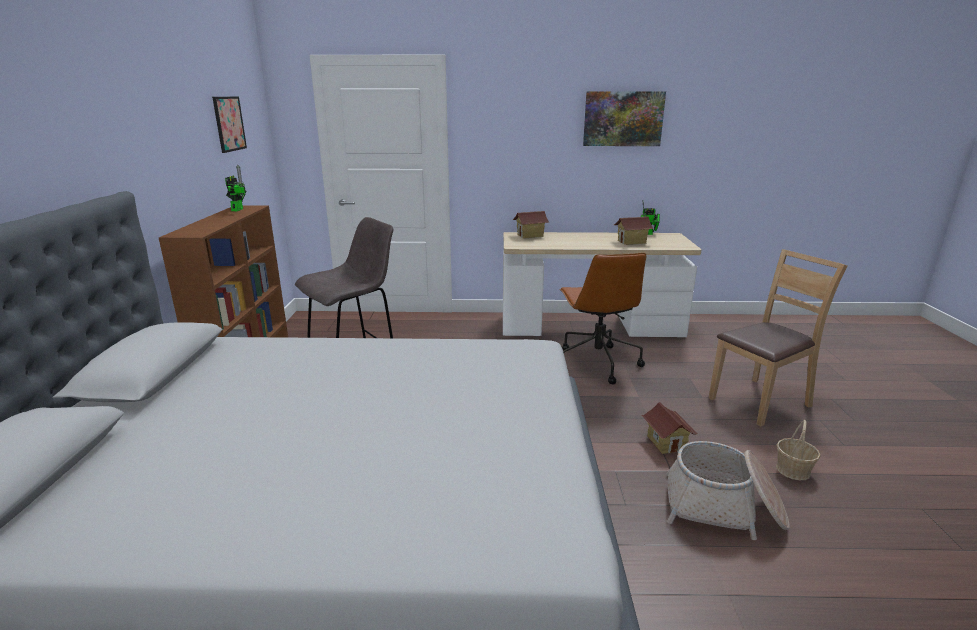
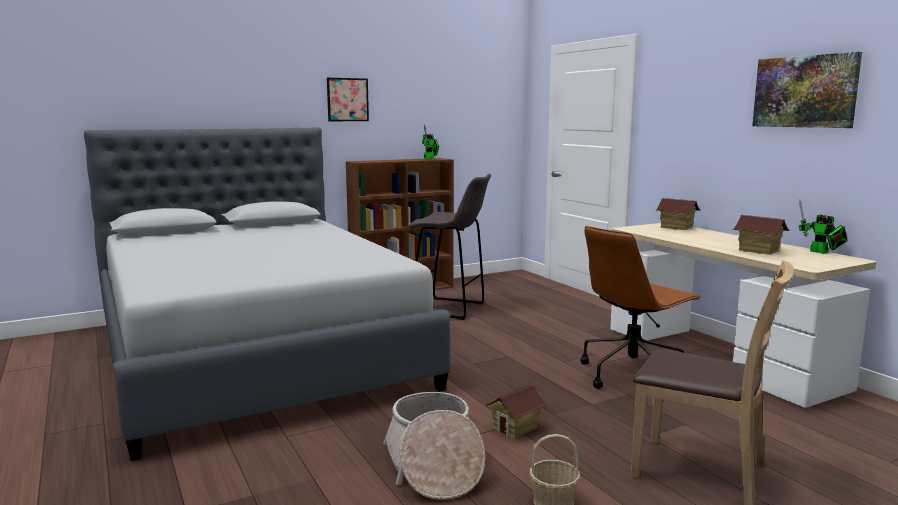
camera: 60 degrees right, 10 degrees down
picture [212,96,247,153] -> picture moved to [327,78,369,121]

